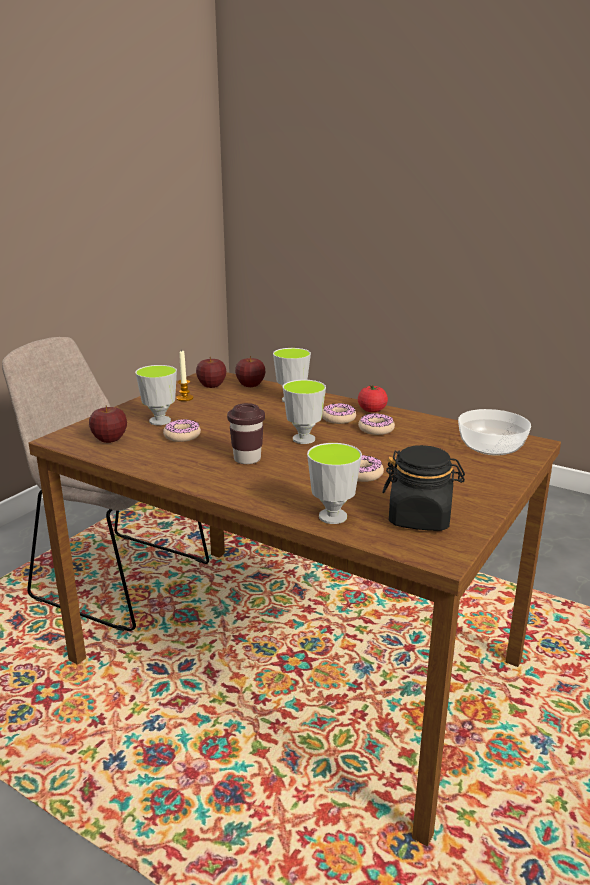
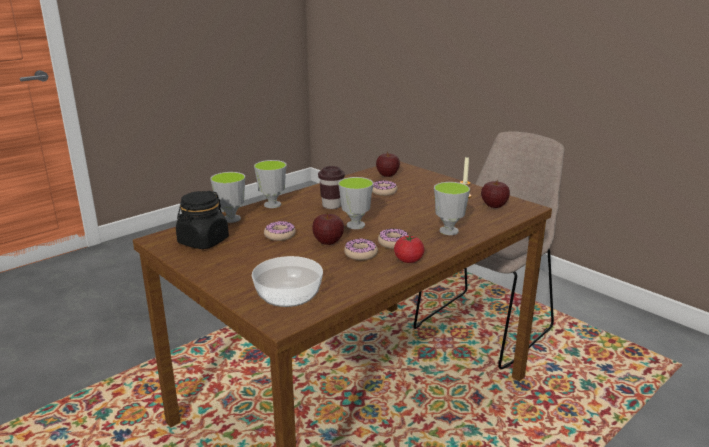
camera: 105 degrees right, 0 degrees up
cup [135,365,177,425] -> cup moved to [254,160,287,208]
apple [235,356,265,387] -> apple moved to [312,213,344,245]

